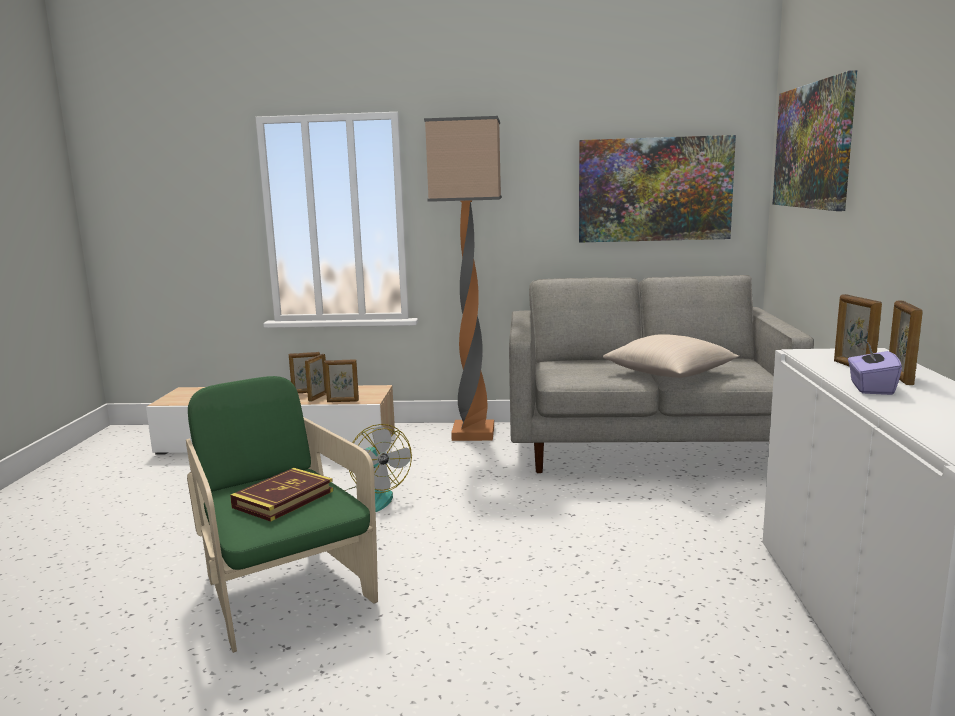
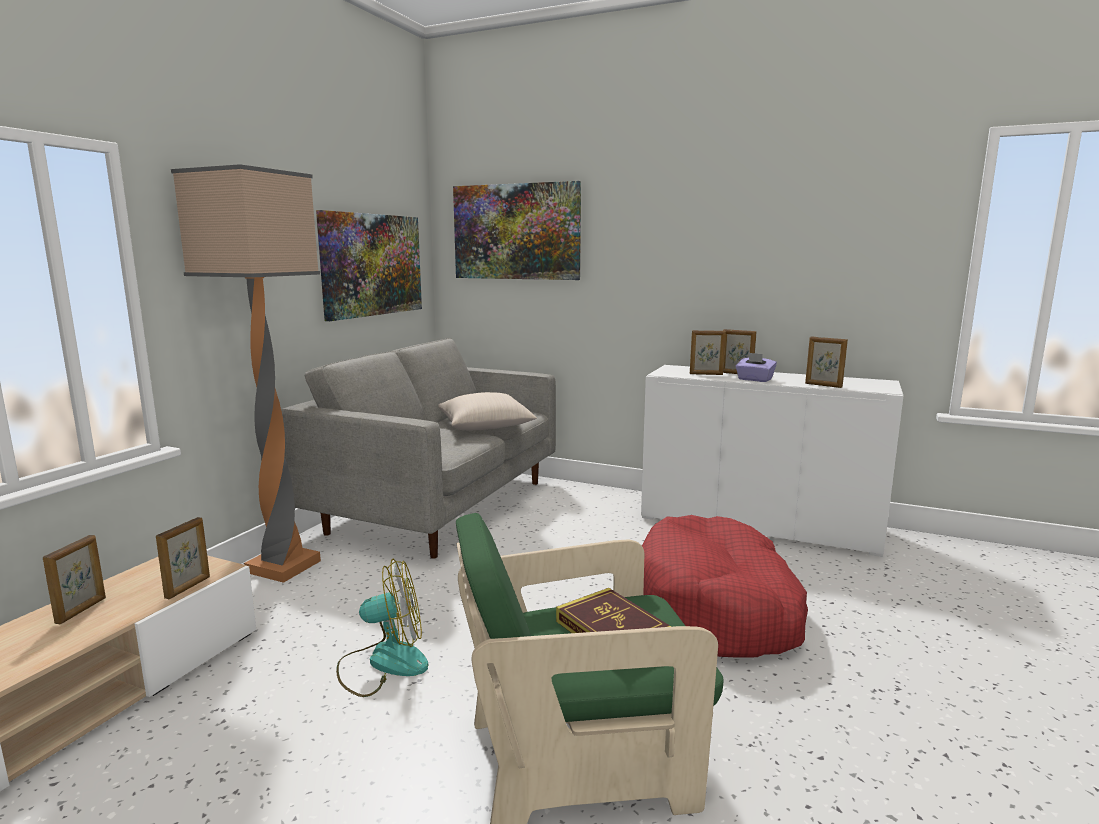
camera: 70 degrees left, 0 degrees up
picture frame [305,354,326,401] -> picture frame moved to [805,337,848,388]
none -> red dog bed [642,515,808,658]

